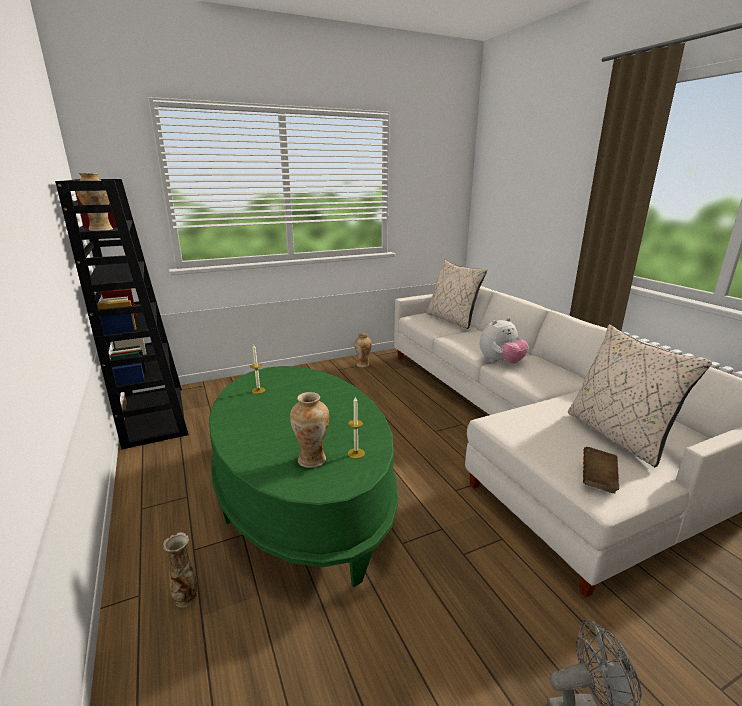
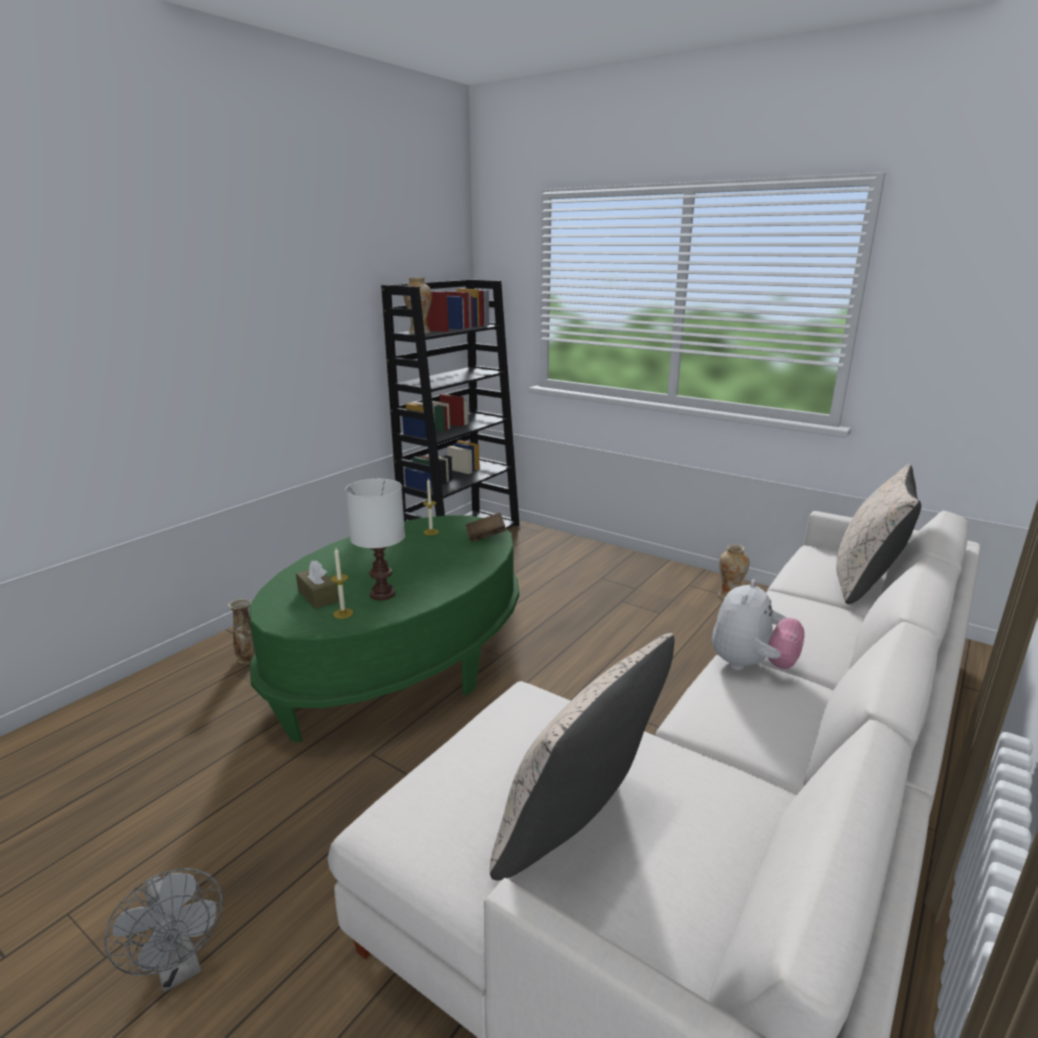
camera: 60 degrees right, 0 degrees up
vase [290,392,329,468] -> brown tissue box [296,560,339,609]
plush toy [480,318,529,364] -> plush toy turned 90 degrees counterclockwise [712,579,805,670]
brown book [583,447,619,493] -> brown book moved to [466,513,506,542]
none -> white table lamp [345,479,405,600]

